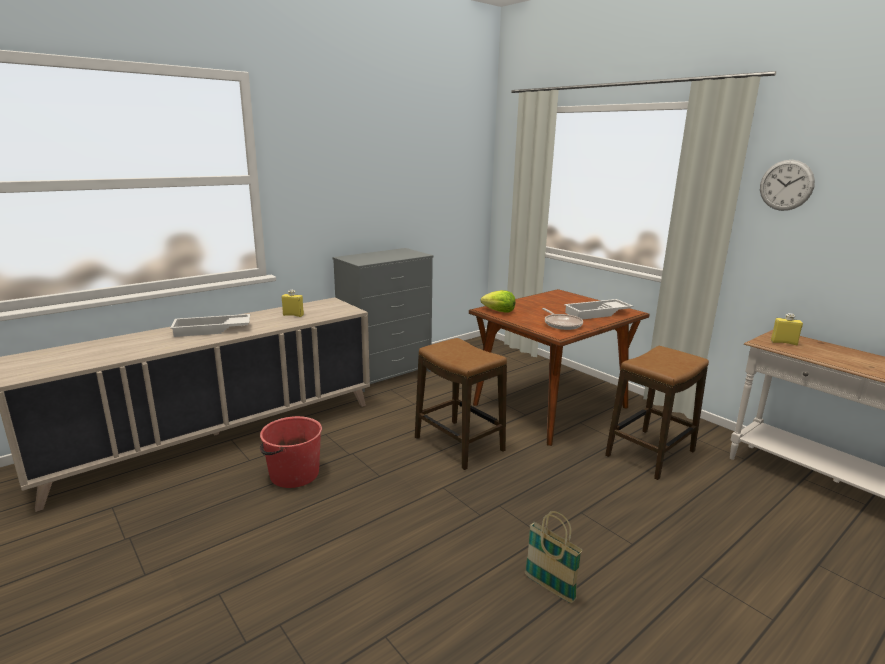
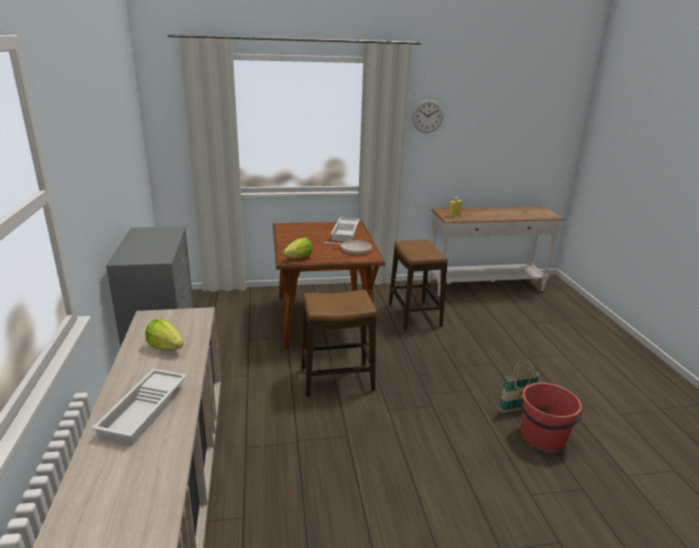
camera: 60 degrees left, 5 degrees up
red bucket [260,416,322,488] -> red bucket moved to [519,382,583,451]
yellow bottle [282,290,304,317] -> lettuce [145,319,184,351]

